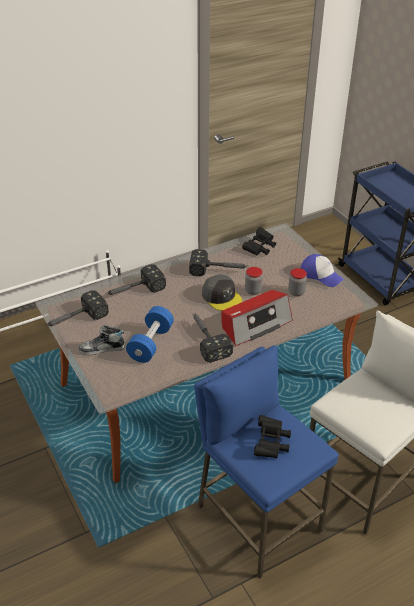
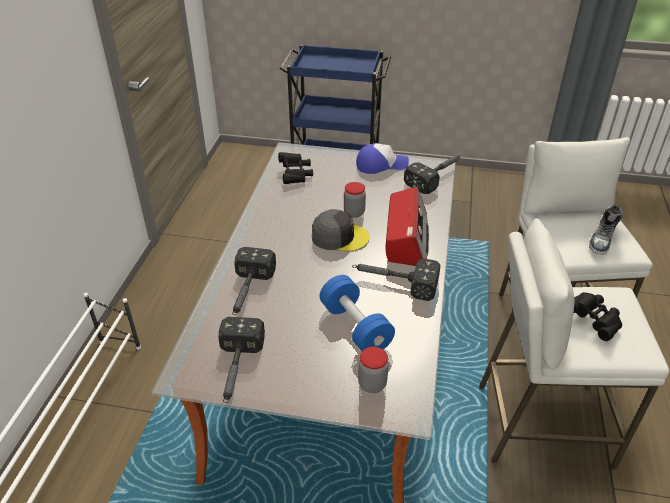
camera: 50 degrees left, 0 degrees up
shoe [79,325,125,355] -> shoe moved to [589,205,623,255]
hammer [189,249,249,276] -> hammer moved to [404,155,461,194]
blue stool [194,345,339,578] -> white stool [479,218,669,469]
jar [288,268,307,296] -> jar moved to [358,347,389,393]

